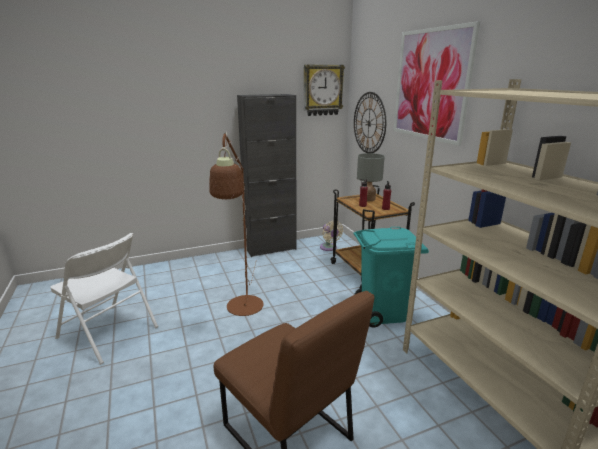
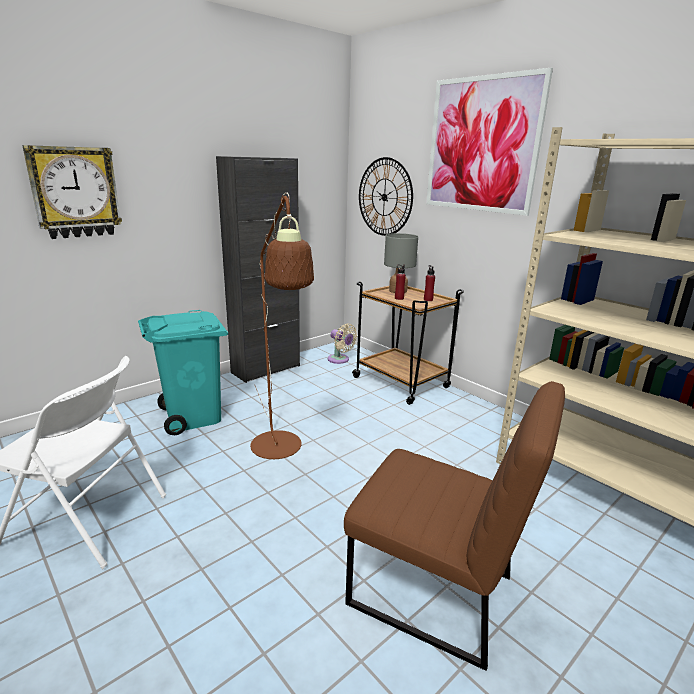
camera: 20 degrees left, 0 degrees up
wall clock [304,64,345,116] -> wall clock moved to [22,145,122,239]
turquoise trash can [353,227,429,328] -> turquoise trash can moved to [138,310,228,435]

